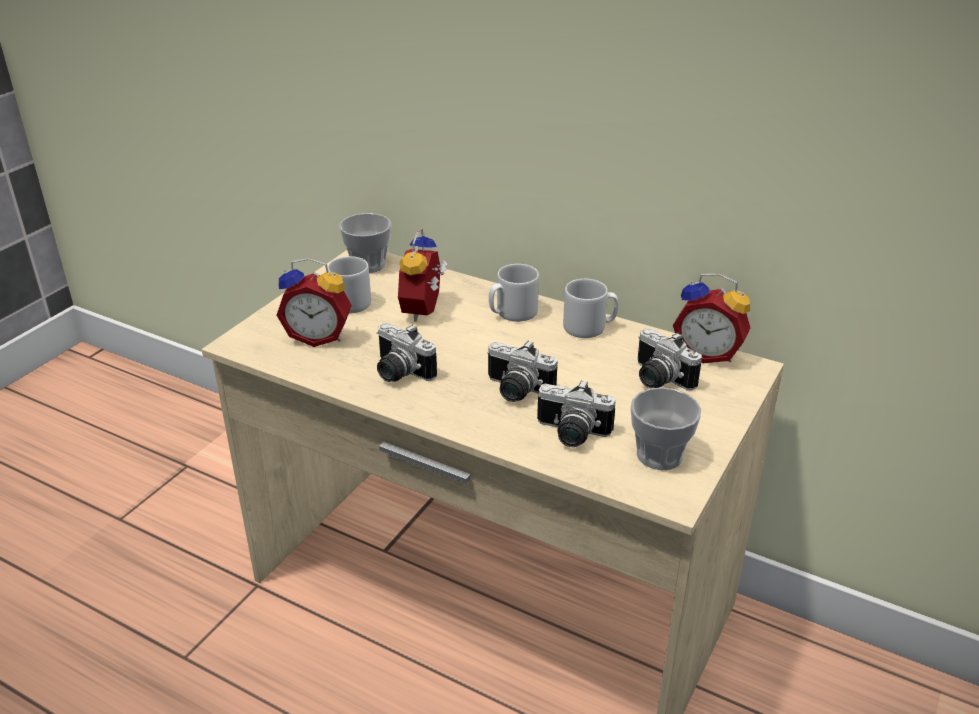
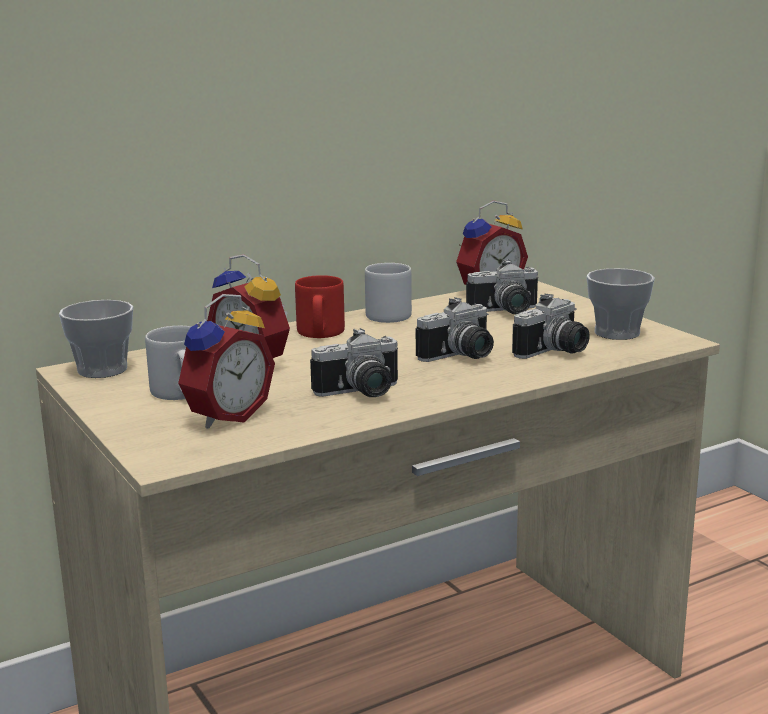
camera: 60 degrees left, 15 degrees down
grey mug [489,264,539,322] -> red mug [295,275,345,338]

